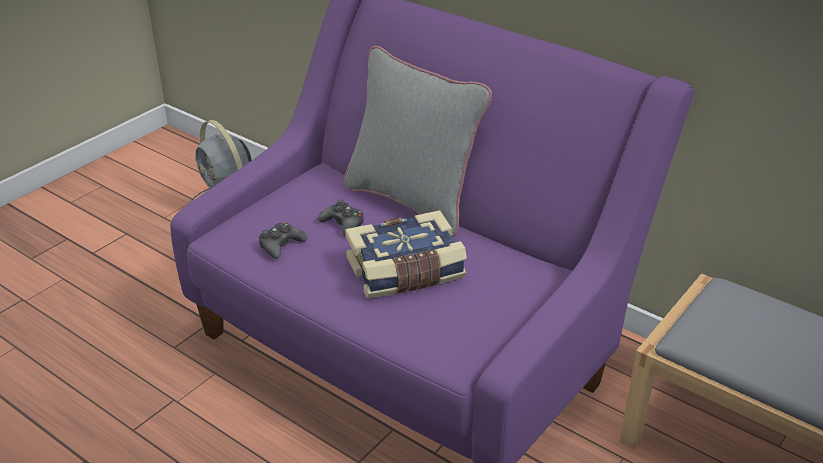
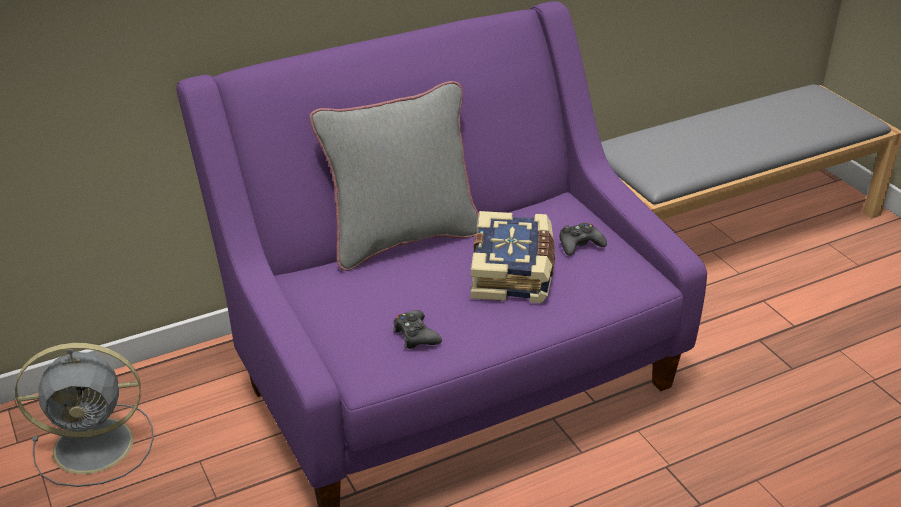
camera: 65 degrees left, 0 degrees up
black game controller [318,200,364,236] -> black game controller moved to [559,222,607,256]

